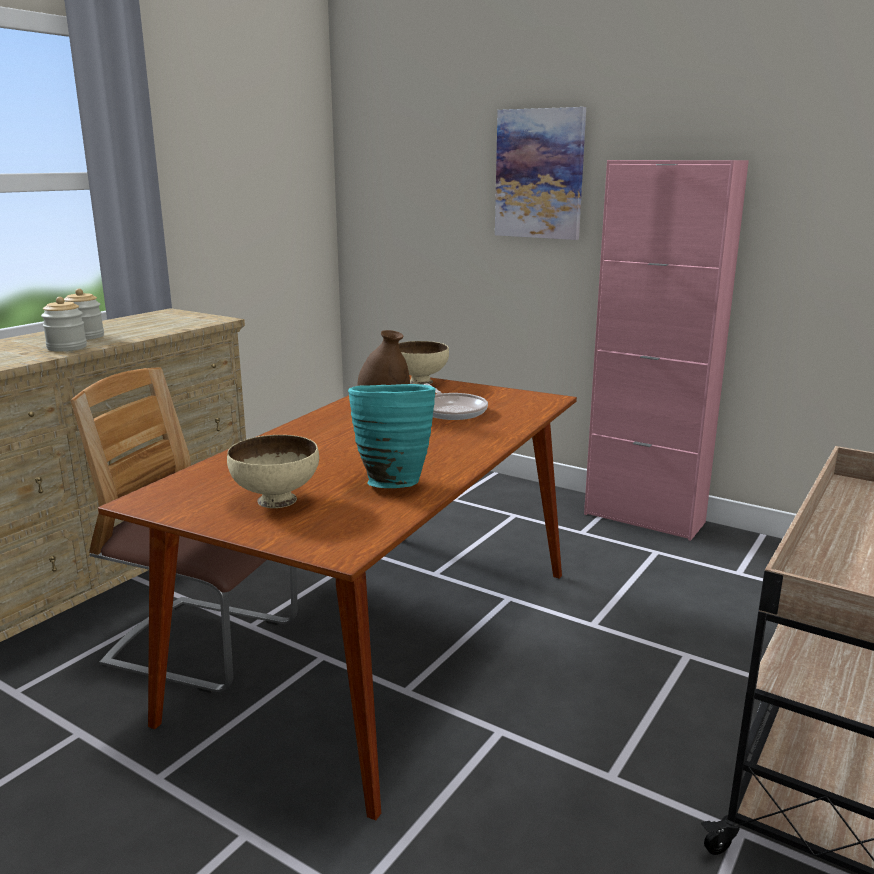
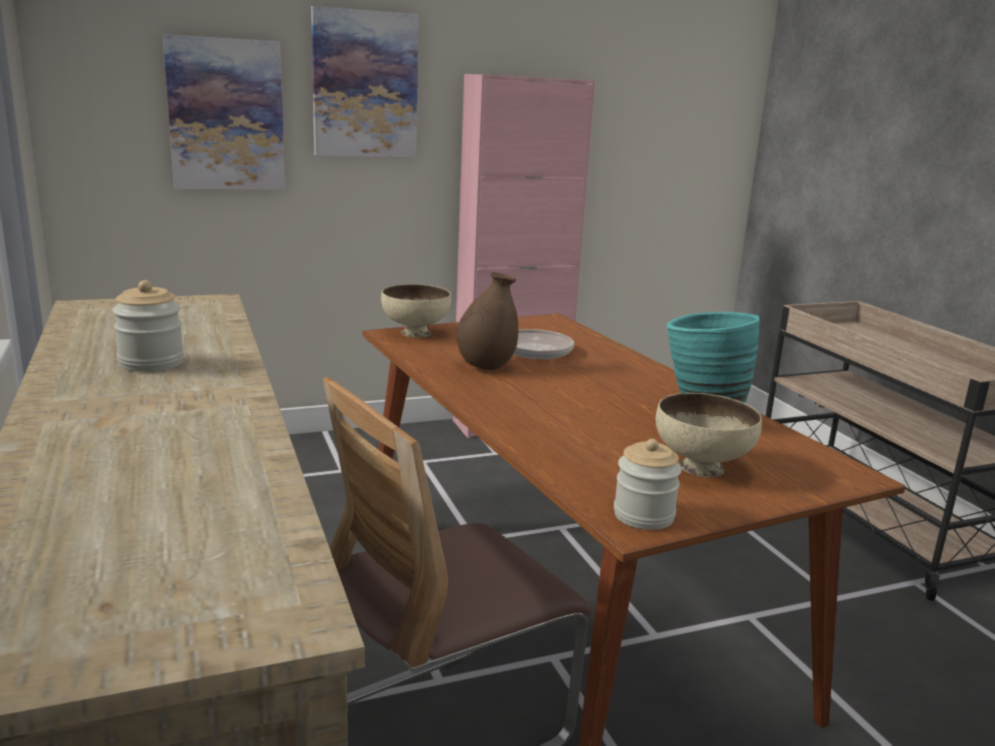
camera: 55 degrees left, 0 degrees up
jar [41,297,87,351] -> jar moved to [614,439,682,530]
none -> picture [163,34,285,189]

